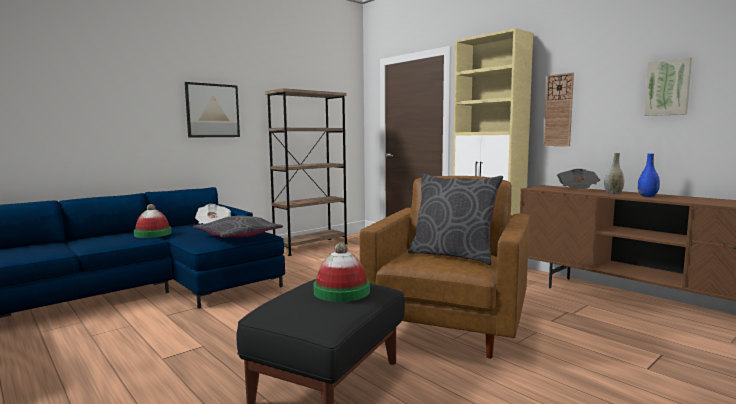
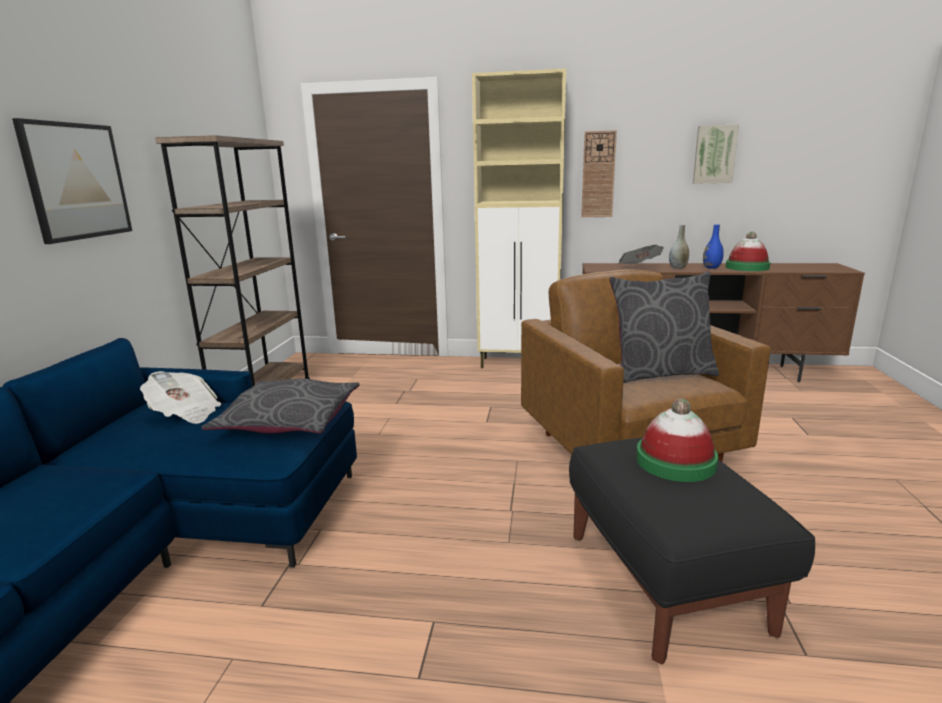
camera: 40 degrees left, 10 degrees up
hat [134,204,172,238] -> hat moved to [726,232,771,271]

